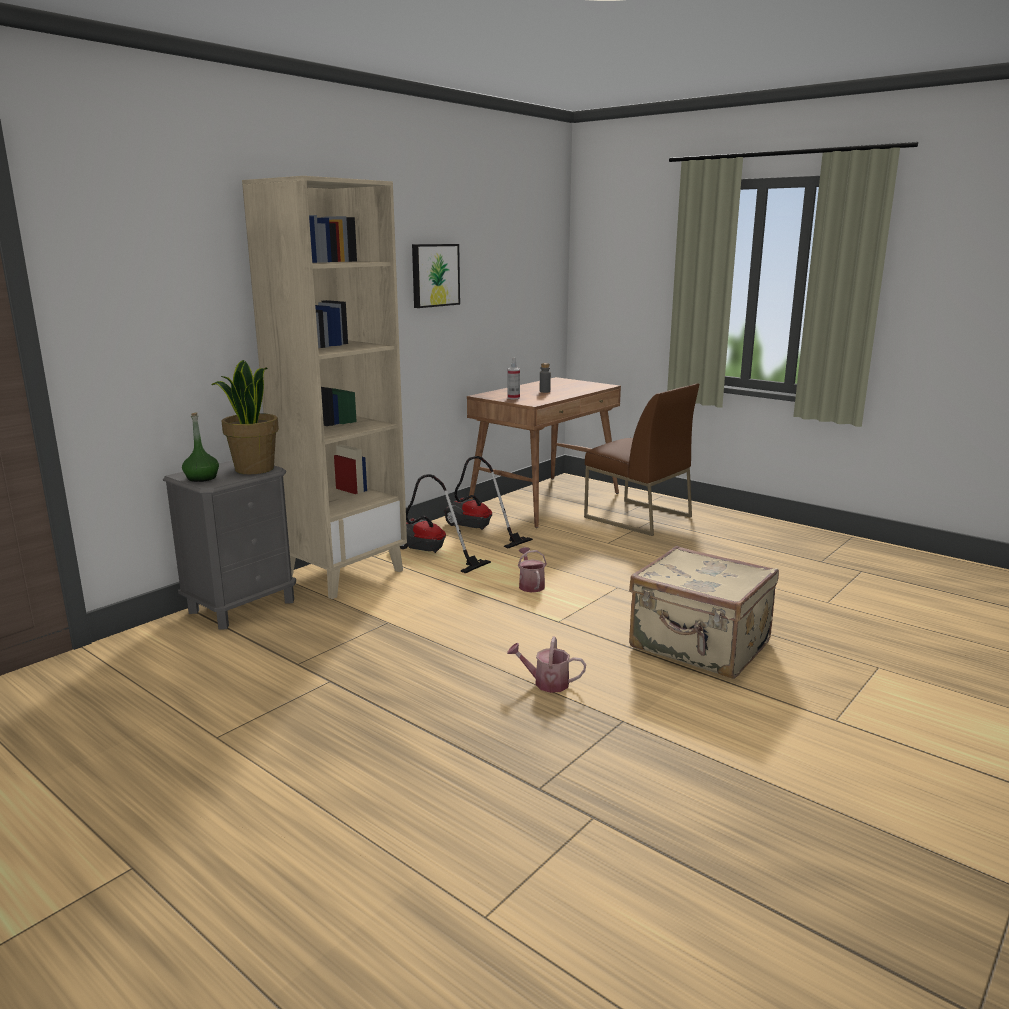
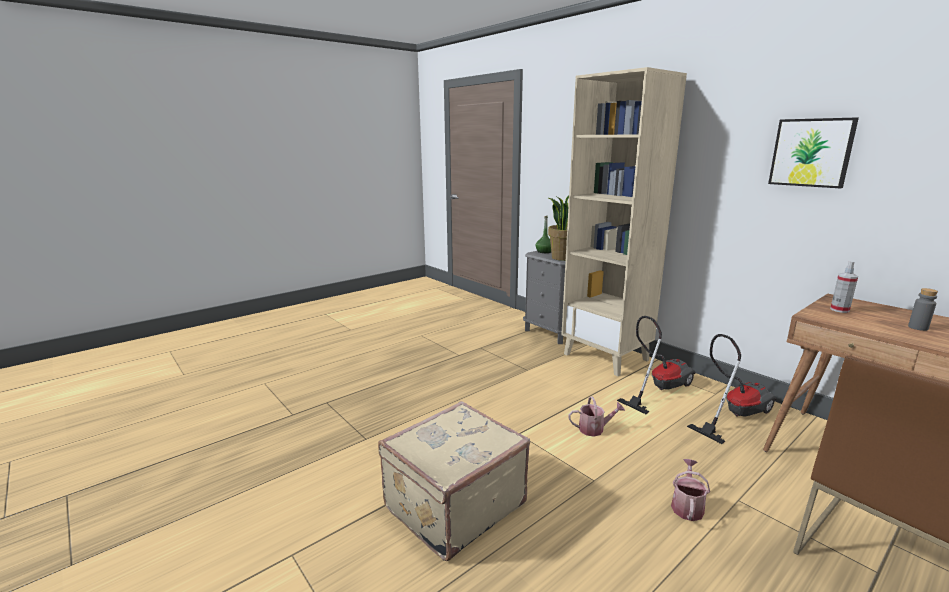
camera: 100 degrees right, 0 degrees up
watering can [507,637,586,693] -> watering can moved to [671,459,710,521]

